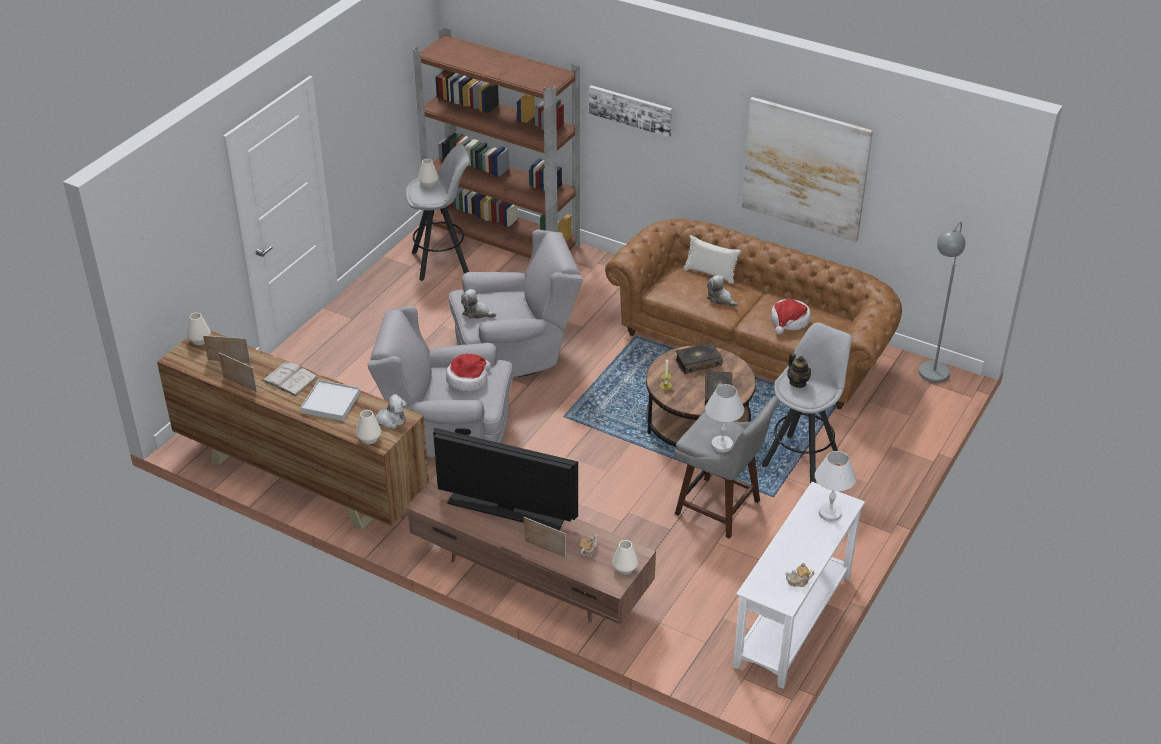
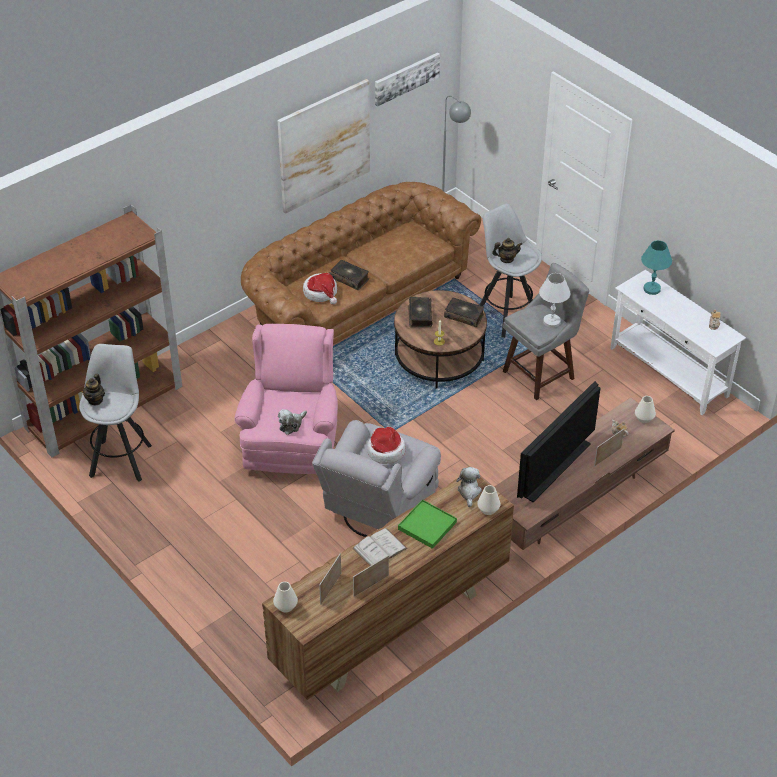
camera: 70 degrees left, 5 degrees up
white tray [300,380,360,421] -> green tray [398,499,457,549]
white vase [418,159,439,188] -> teapot [83,374,105,405]
grey armchair [449,230,583,377] -> pink armchair [235,324,338,474]
picture [589,85,672,137] -> picture moved to [375,53,440,107]
white pillow [683,235,741,284] -> none
plush toy [707,275,738,307] -> book [329,260,369,290]
hat [771,299,811,335] -> hat moved to [303,273,337,305]
white table lamp [815,451,856,522] -> turquoise table lamp [641,240,672,295]

